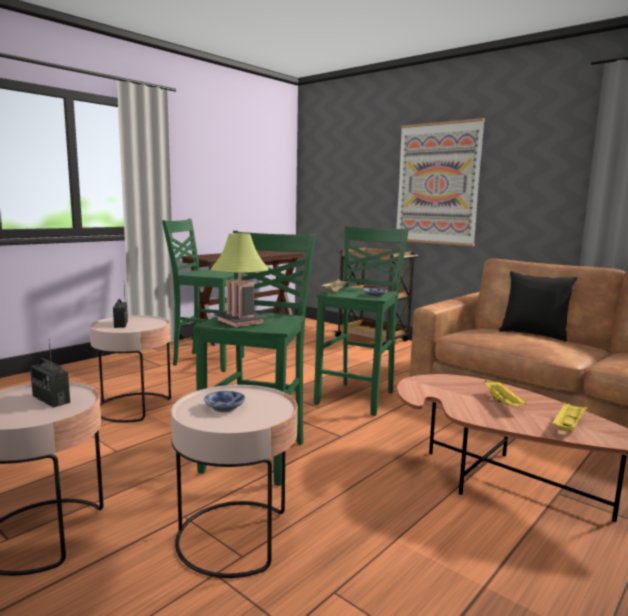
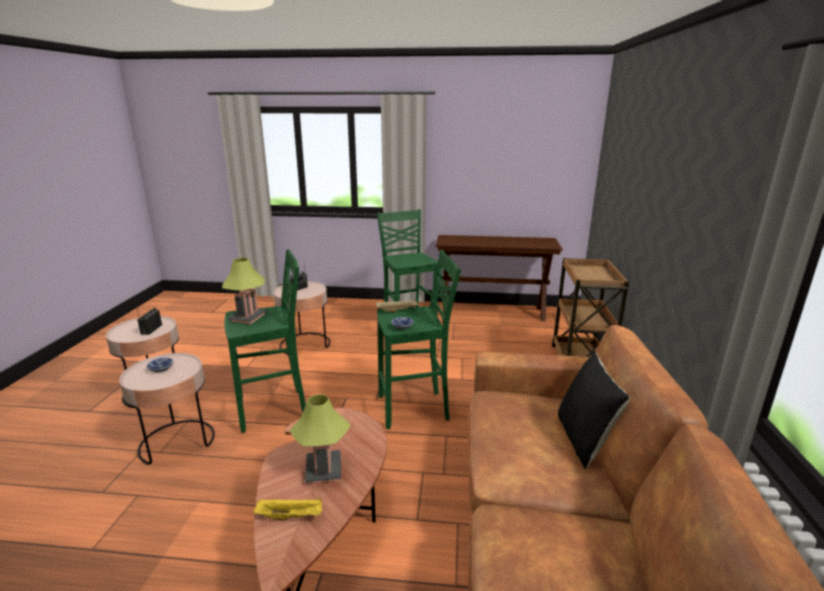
camera: 55 degrees right, 10 degrees up
picture [396,118,485,246] -> none
yellow tray [484,380,527,406] -> table lamp [290,394,350,484]

